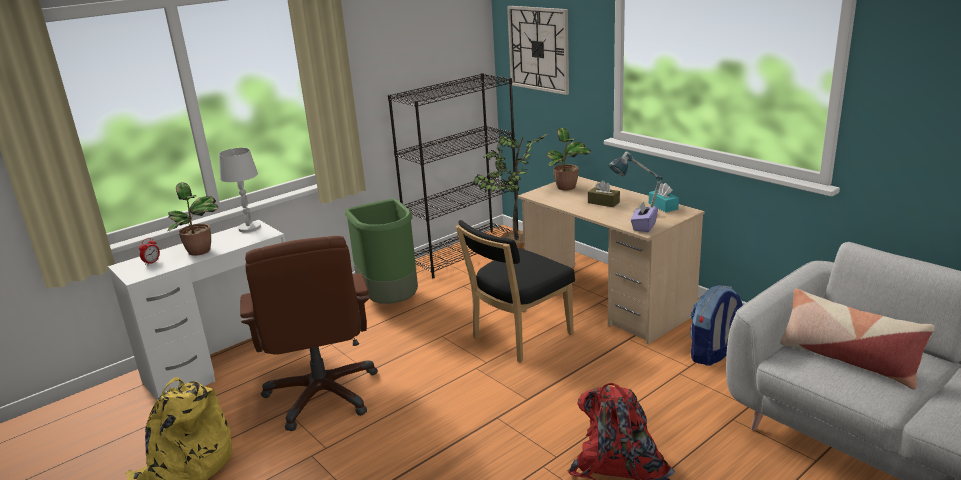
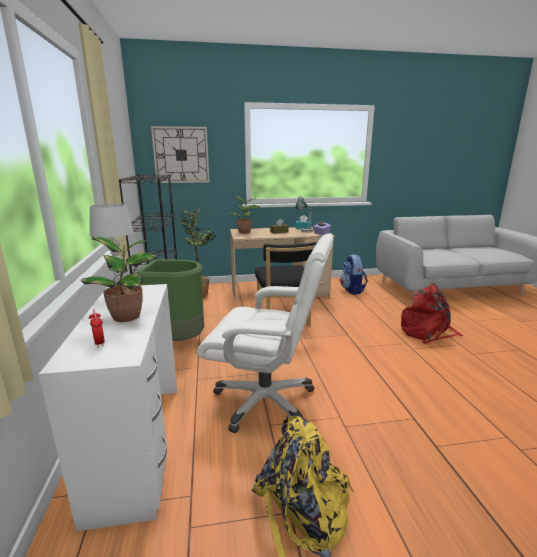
camera: 60 degrees left, 5 degrees down
brown office chair [240,236,378,431] -> white office chair [197,233,334,433]
pillow [780,288,935,390] -> none

